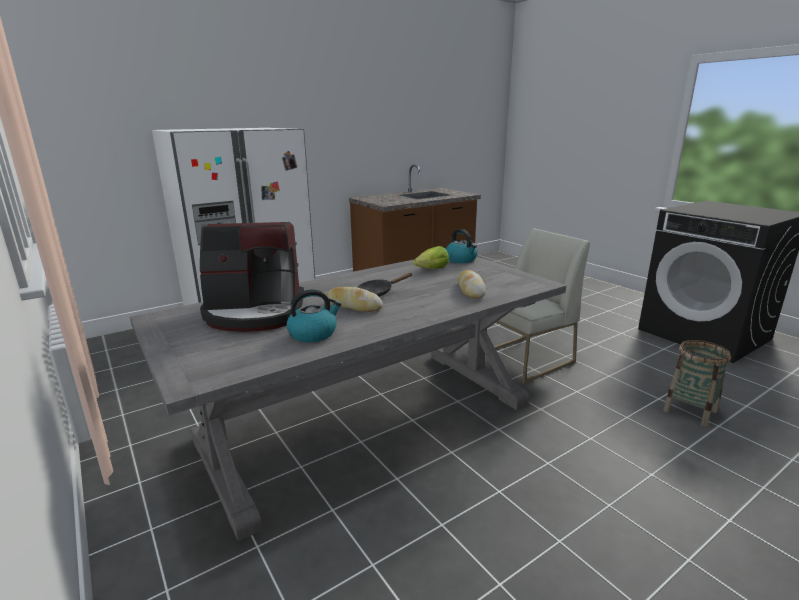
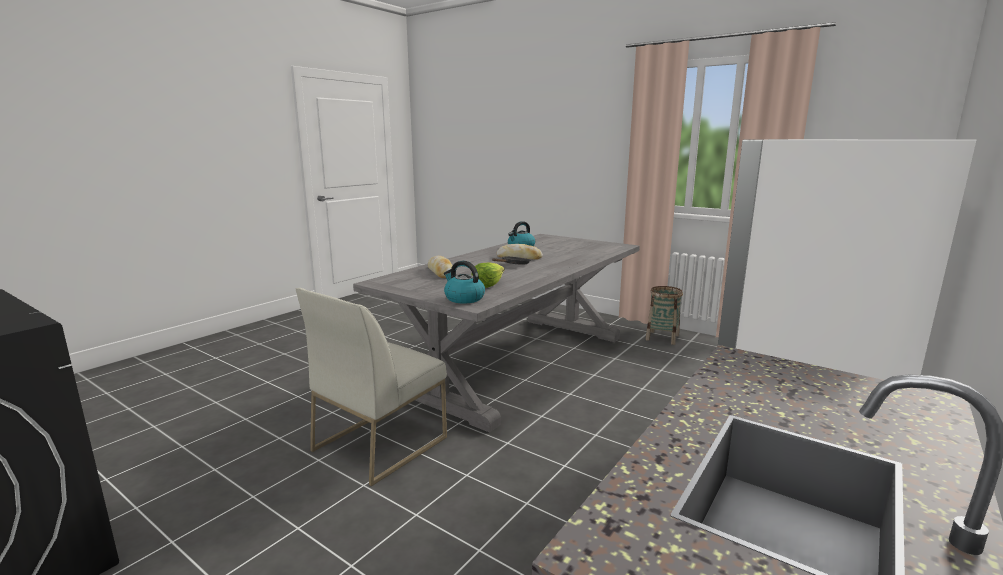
camera: 160 degrees right, 5 degrees down
coffee machine [200,222,304,332] -> none
basket [663,340,731,427] -> basket moved to [645,286,683,345]

